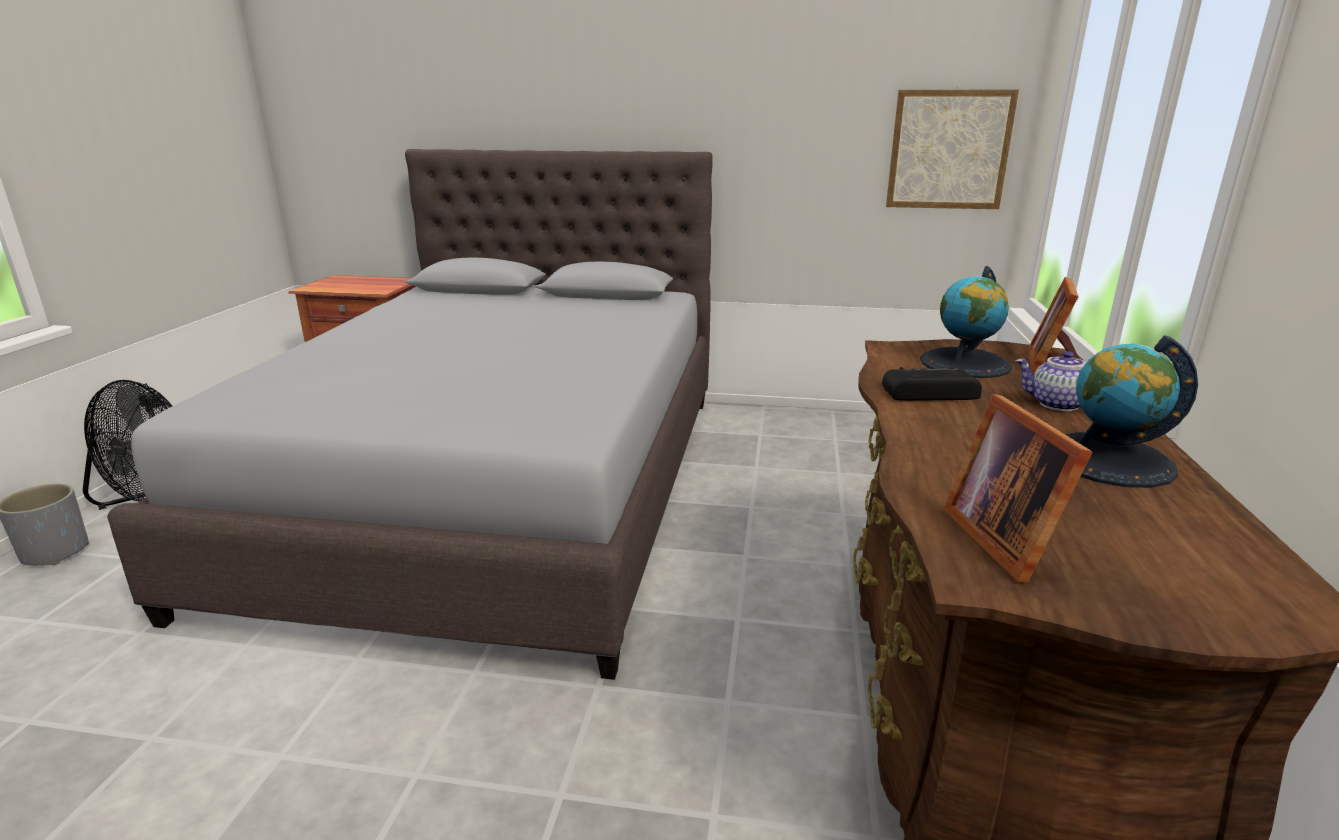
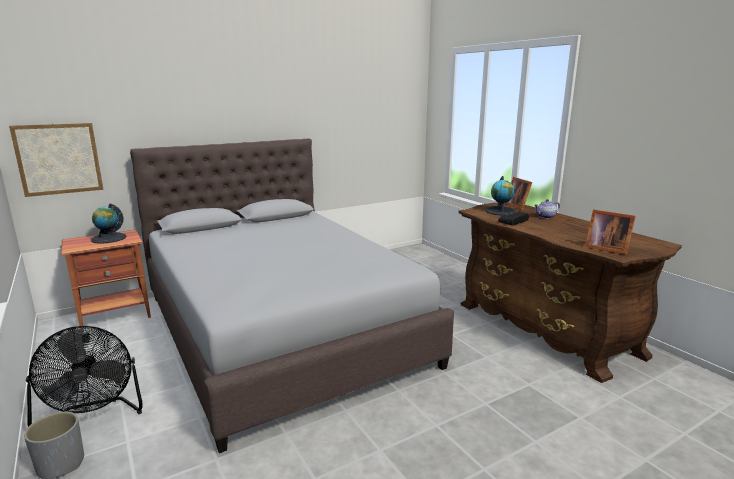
camera: 40 degrees left, 5 degrees down
picture [886,86,1019,209] -> picture moved to [9,122,104,197]
globe [1065,335,1198,488] -> globe moved to [91,203,127,244]

